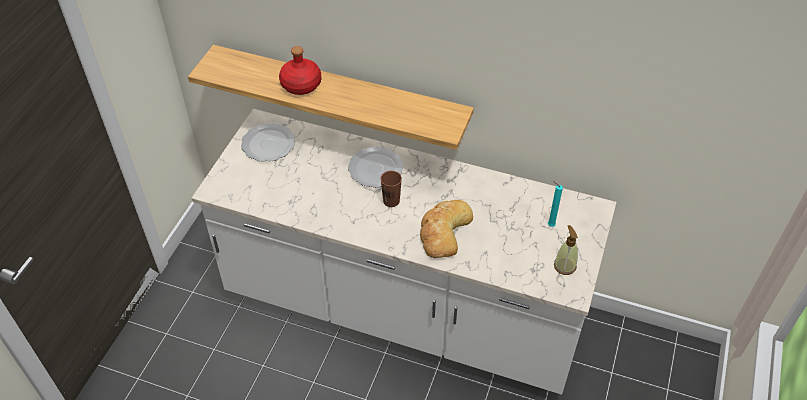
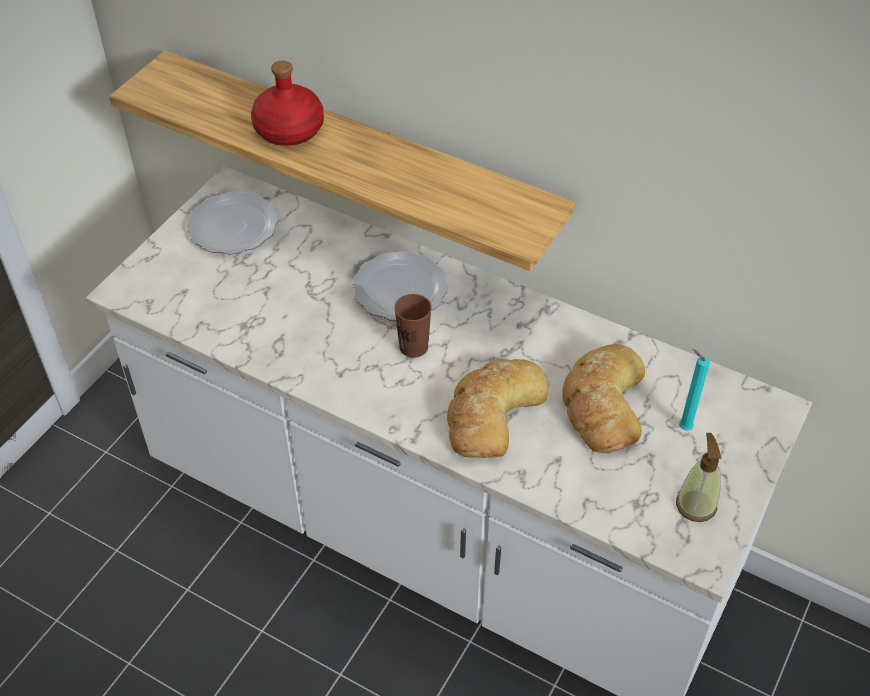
camera: 10 degrees right, 0 degrees up
none -> bread [562,344,645,453]

